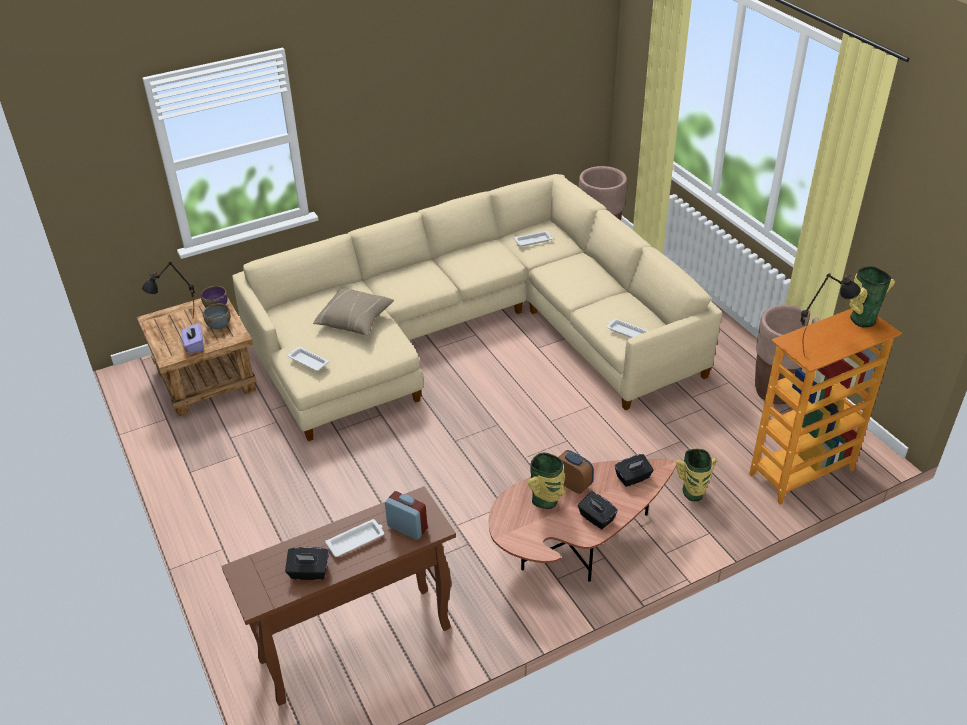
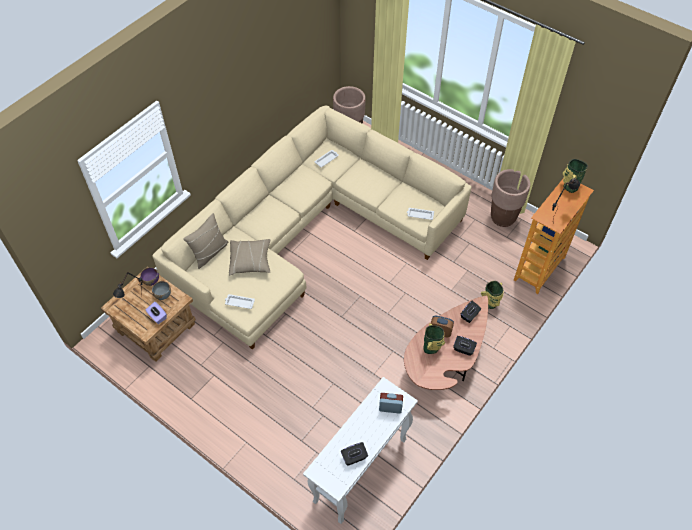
camera: 25 degrees left, 15 degrees up
brown console table [221,486,456,706] -> white console table [303,377,418,524]
white tray [325,519,384,557] -> none
none -> beige pillow [183,213,228,269]

